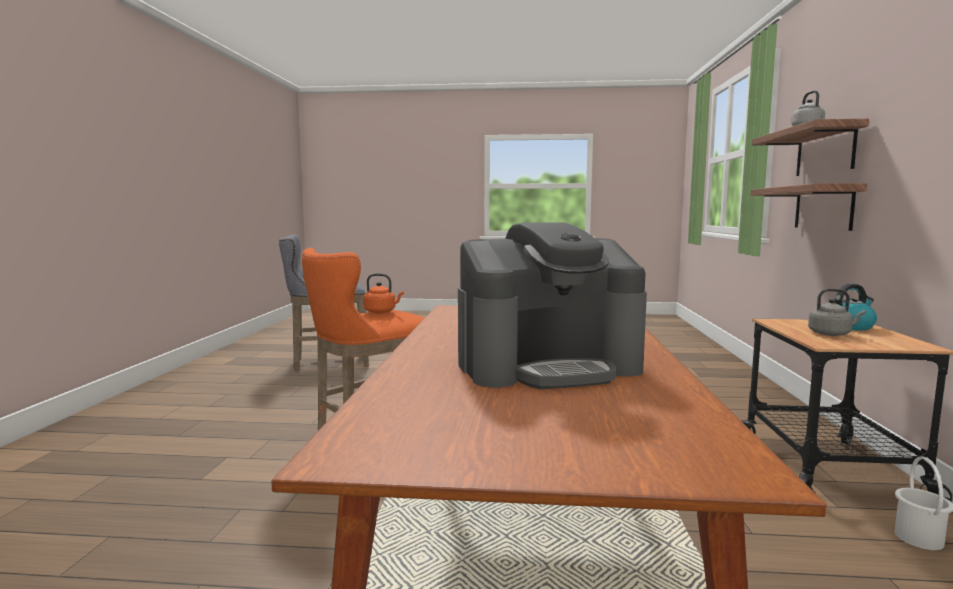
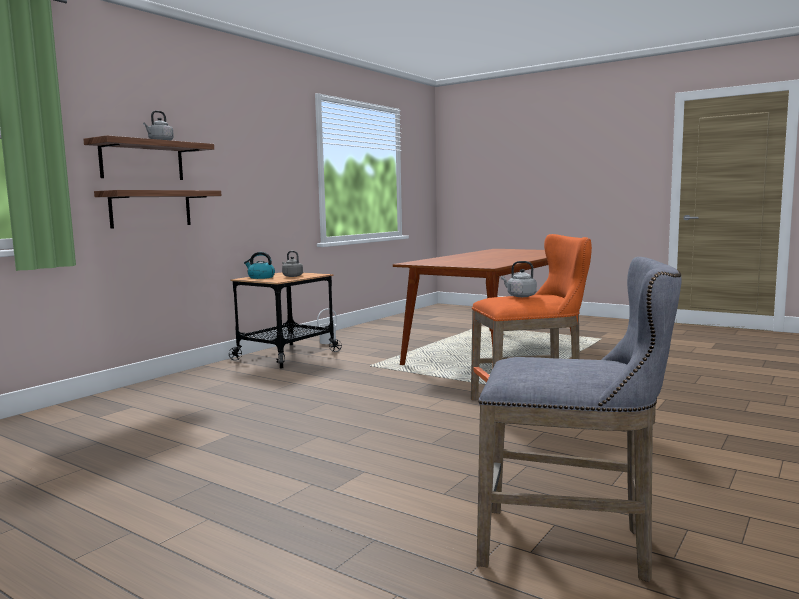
camera: 150 degrees left, 0 degrees up
orange kettle [364,274,404,313] -> grey kettle [501,261,537,297]
coffee machine [458,222,647,389] -> none

